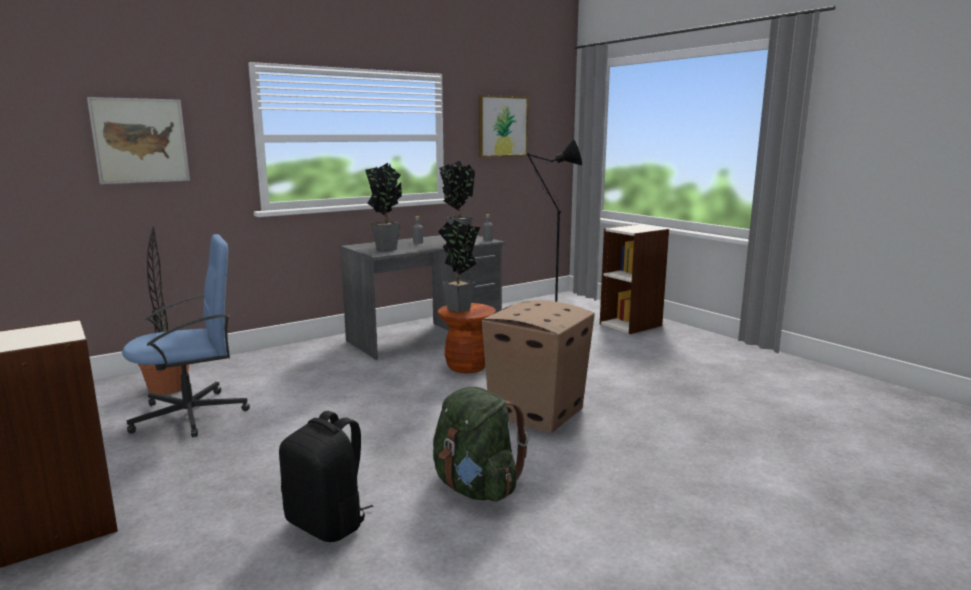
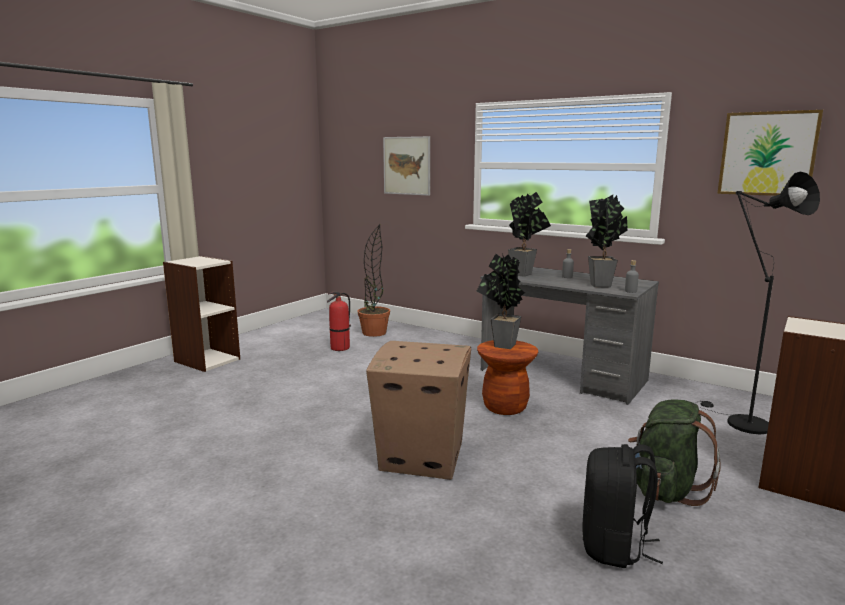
camera: 70 degrees right, 0 degrees up
blue office chair [122,234,250,437] -> fire extinguisher [327,292,351,351]
black backpack [279,411,373,542] -> black backpack moved to [582,444,663,568]
green backpack [433,387,529,502] -> green backpack moved to [628,399,721,506]

